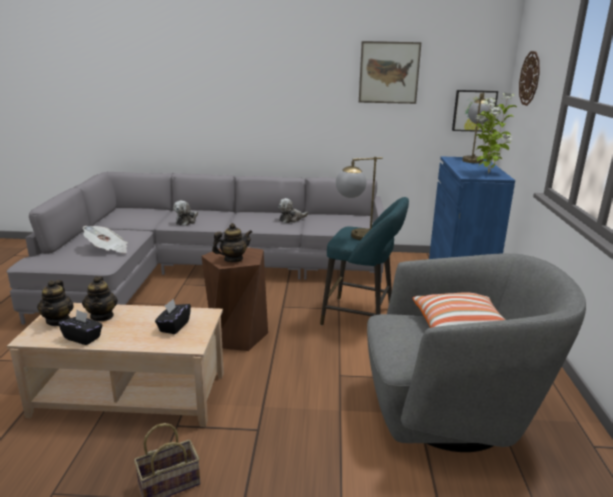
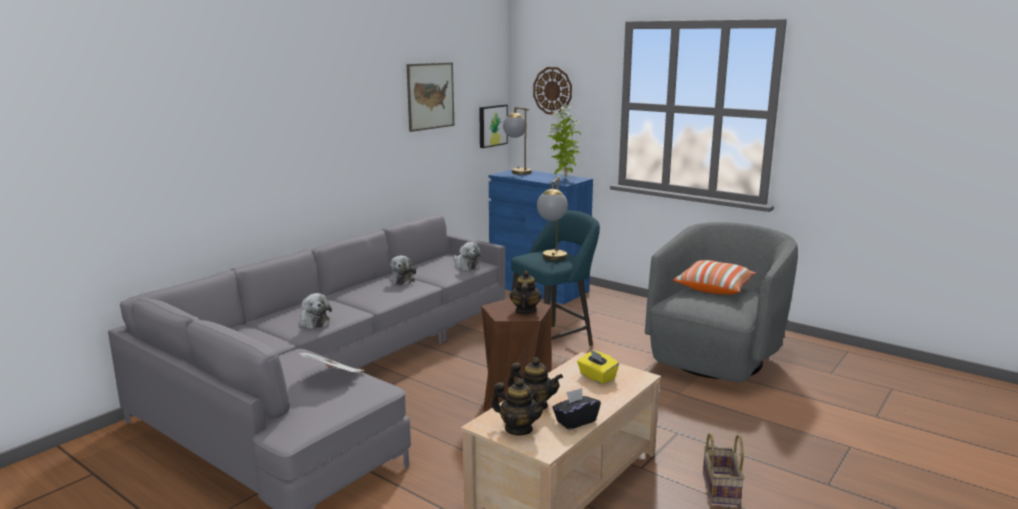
camera: 55 degrees left, 5 degrees down
black tissue box [155,299,191,334] -> yellow tissue box [577,349,619,384]
none -> plush toy [453,242,480,270]

